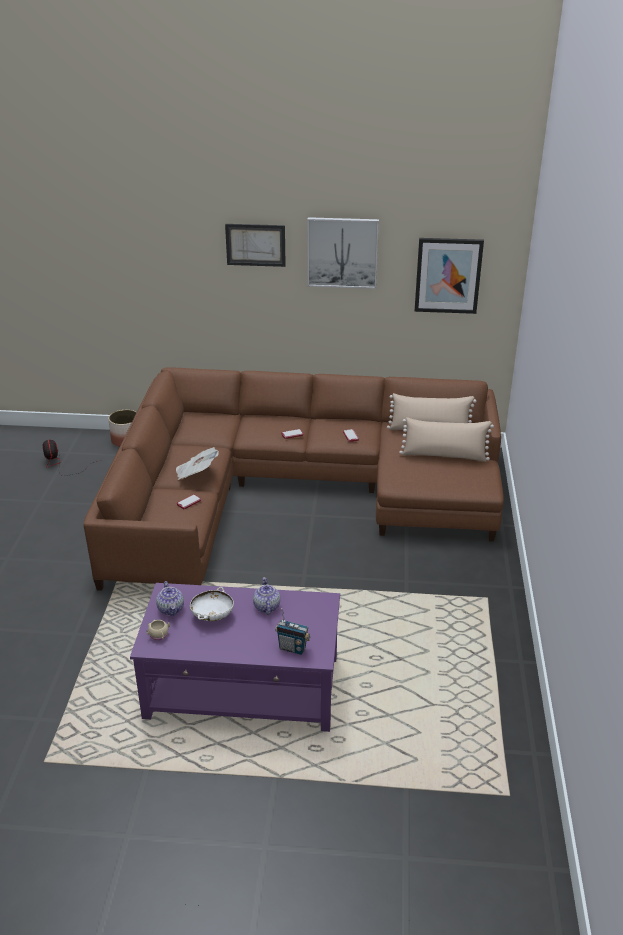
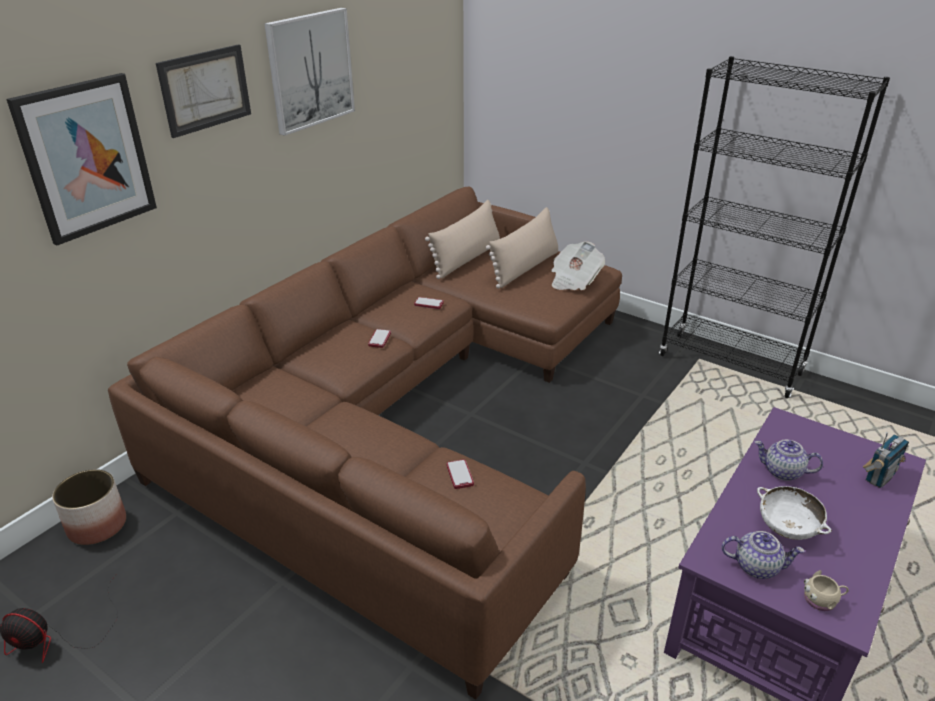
camera: 60 degrees left, 0 degrees up
newspaper [176,447,219,480] -> newspaper moved to [551,241,605,290]
picture [415,238,484,314] -> picture moved to [6,73,157,245]
none -> black bookcase [659,56,890,398]

